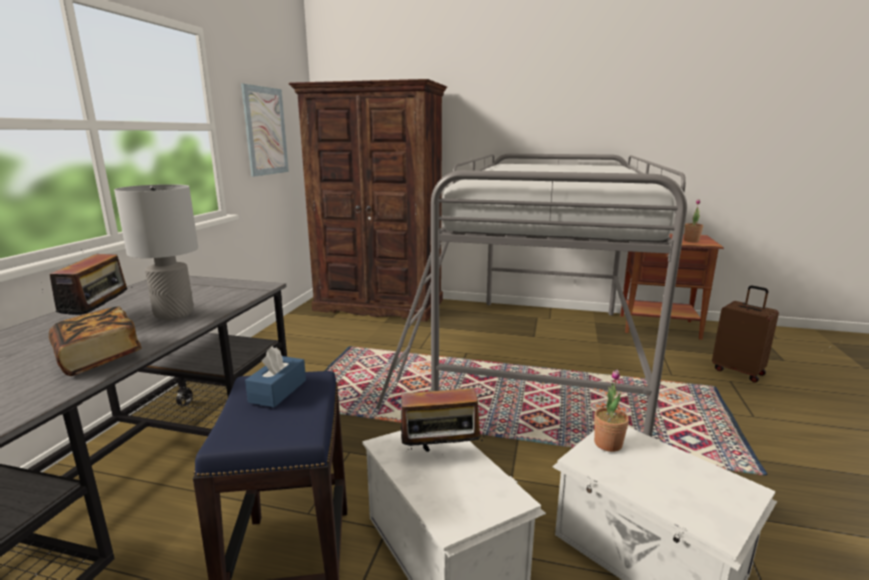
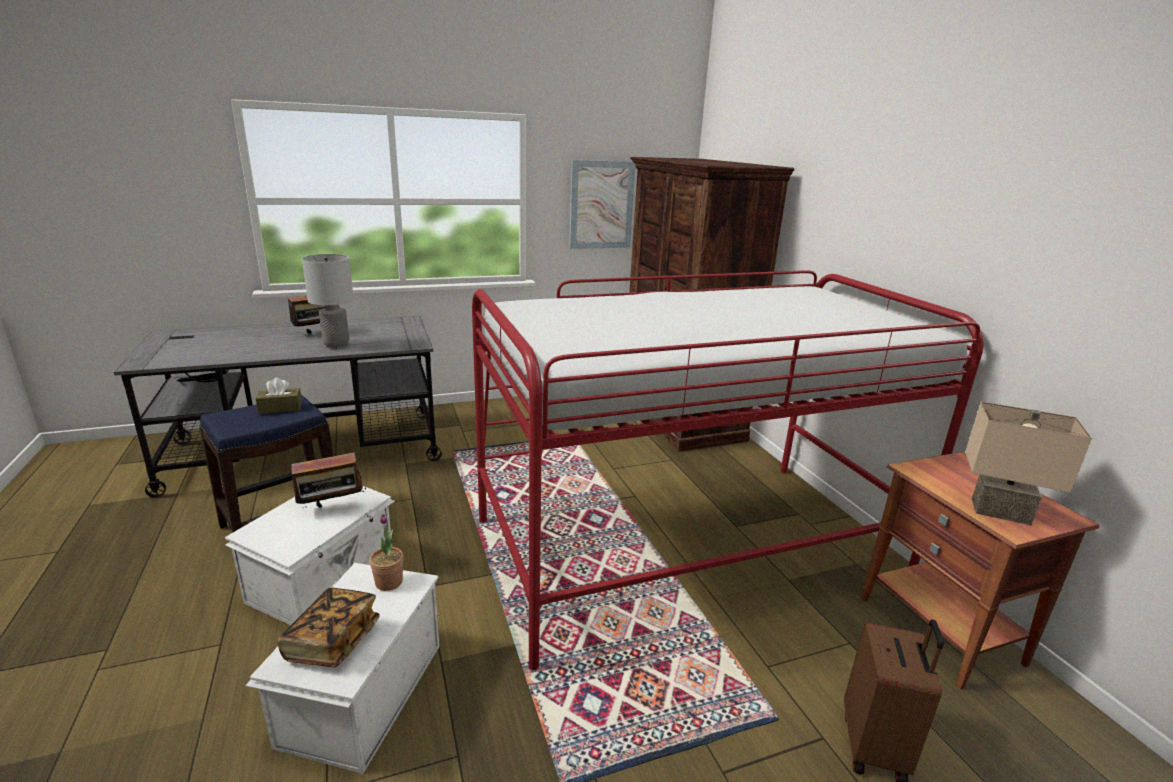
camera: 55 degrees right, 5 degrees up
book [49,306,142,376] -> book moved to [277,588,380,668]
blue tissue box [245,346,306,407] -> brown tissue box [256,378,302,414]
grey bed [376,154,687,437] -> red bed [472,270,984,670]
radio [400,385,485,454] -> radio turned 75 degrees counterclockwise [291,452,366,507]
potted plant [684,199,703,242] -> beige table lamp [965,401,1092,526]

